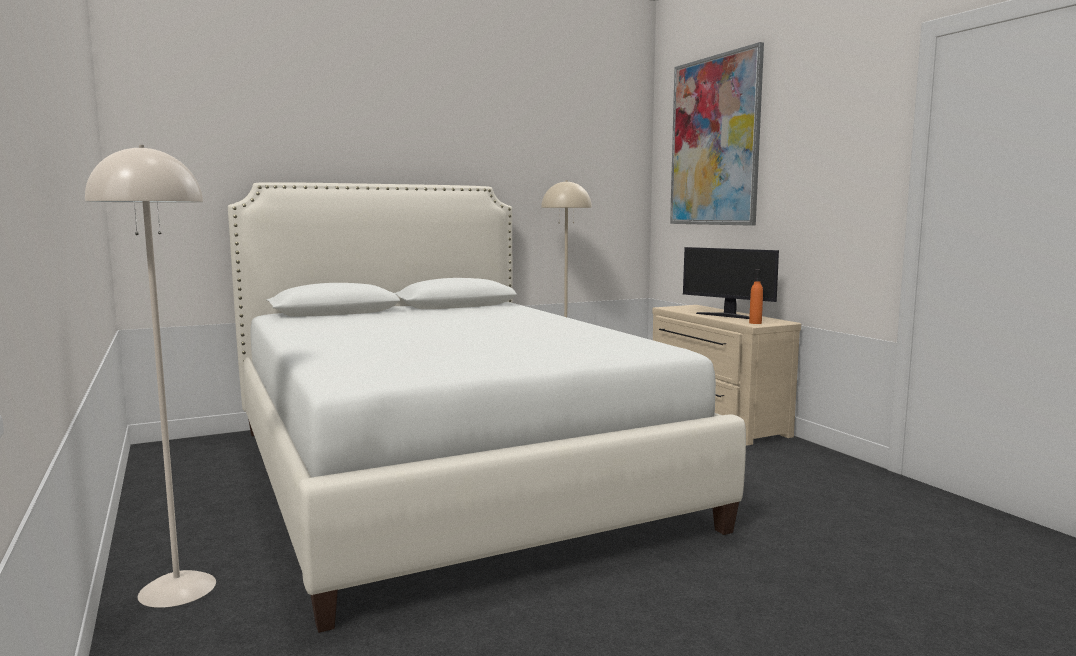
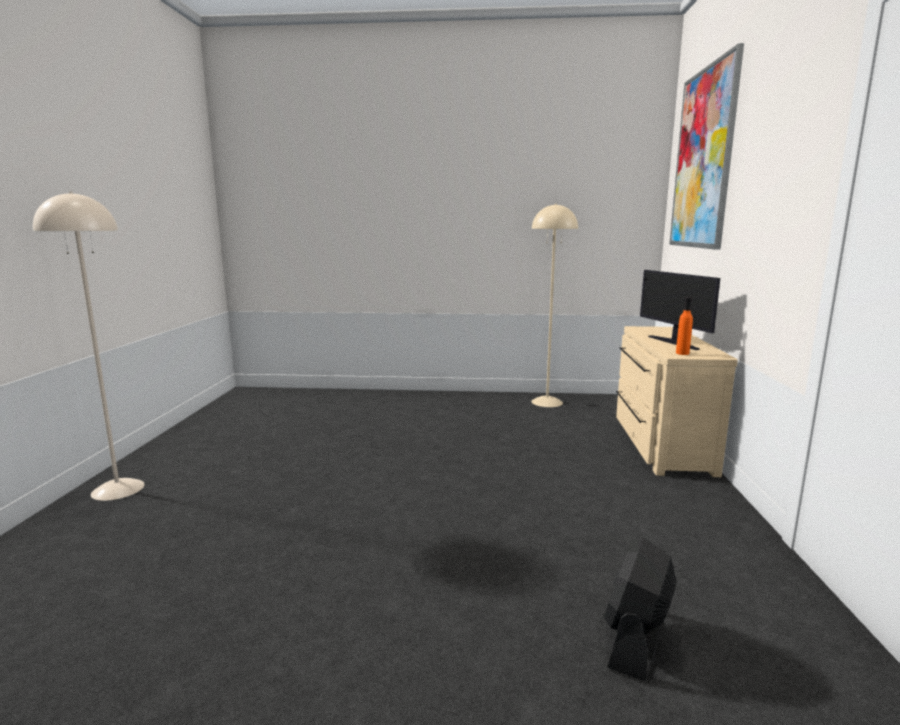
camera: 30 degrees right, 5 degrees up
white bed [228,182,746,633] -> none
none -> black fan [604,537,677,681]

